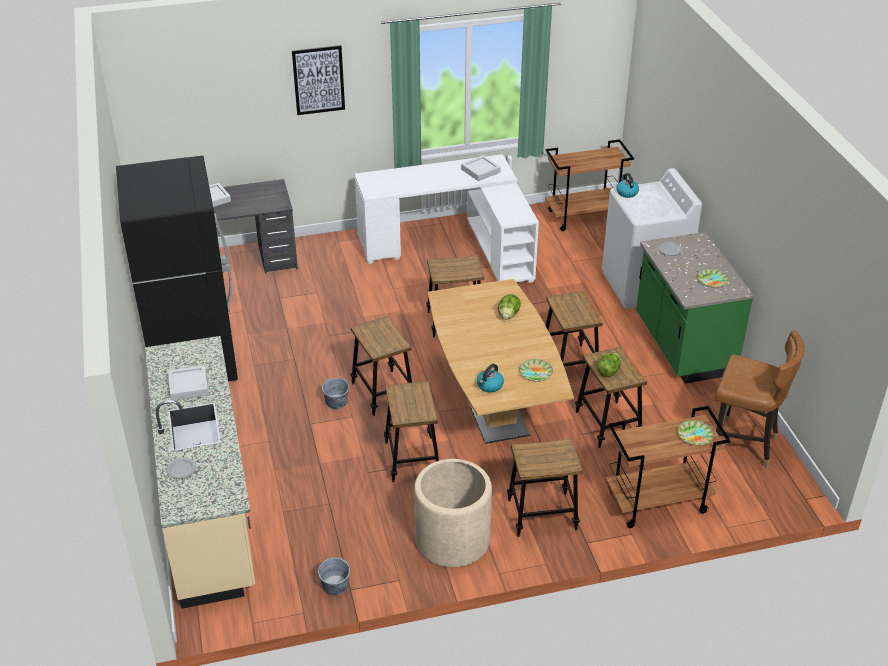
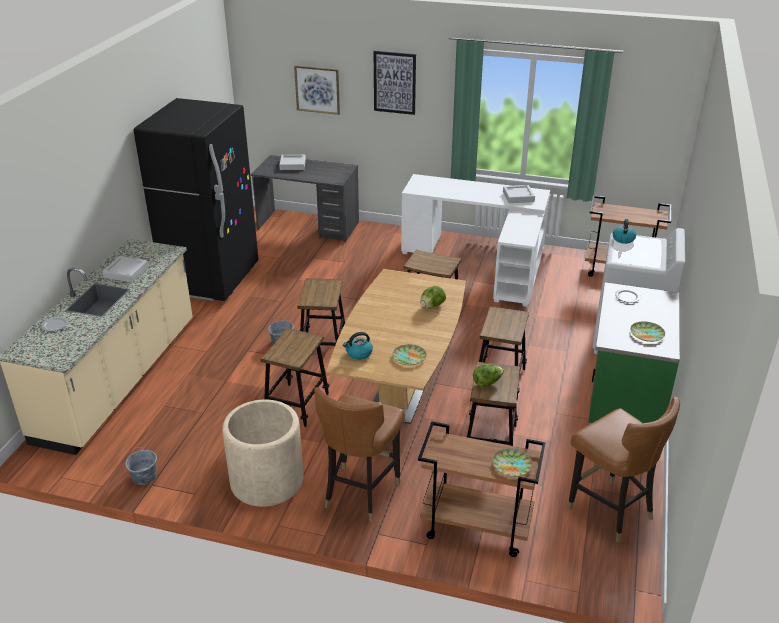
camera: 30 degrees right, 5 degrees down
stool [507,438,583,537] -> brown chair [314,387,405,522]
none -> picture [294,65,340,115]

